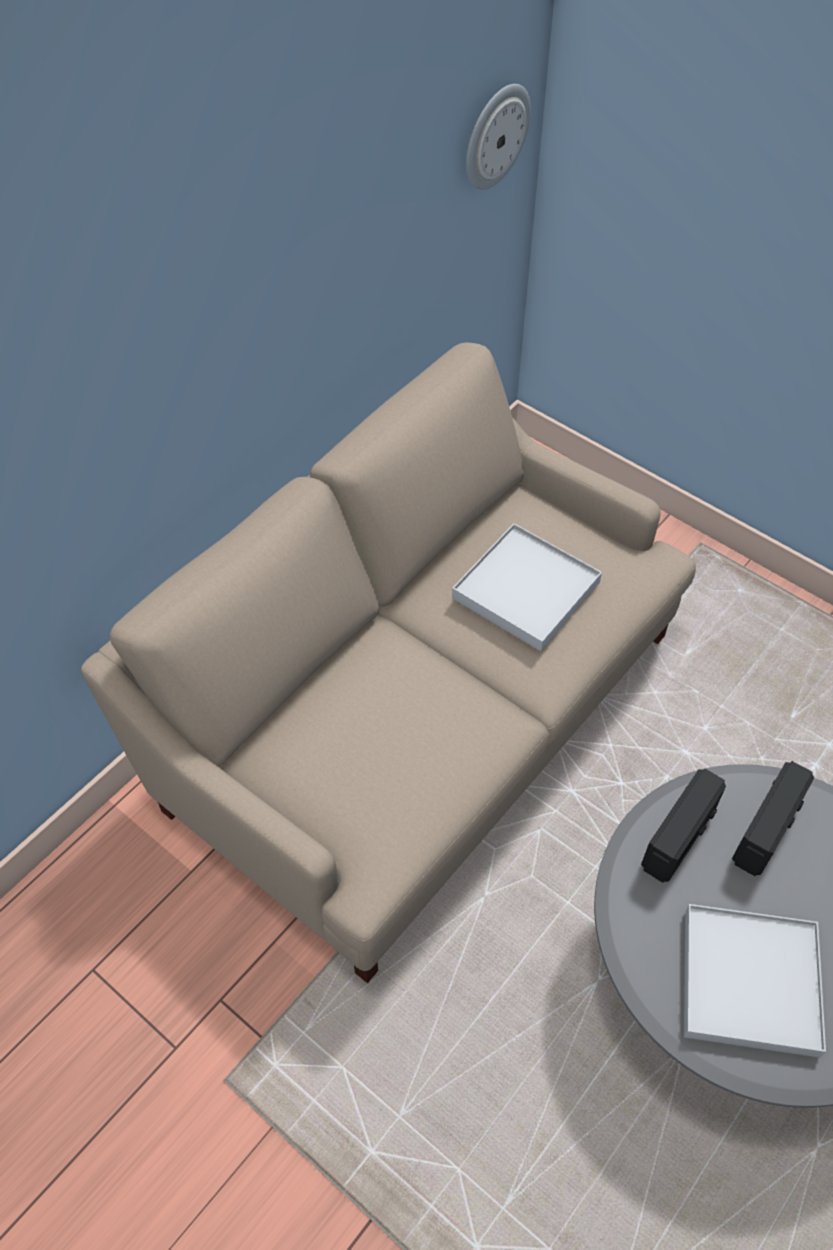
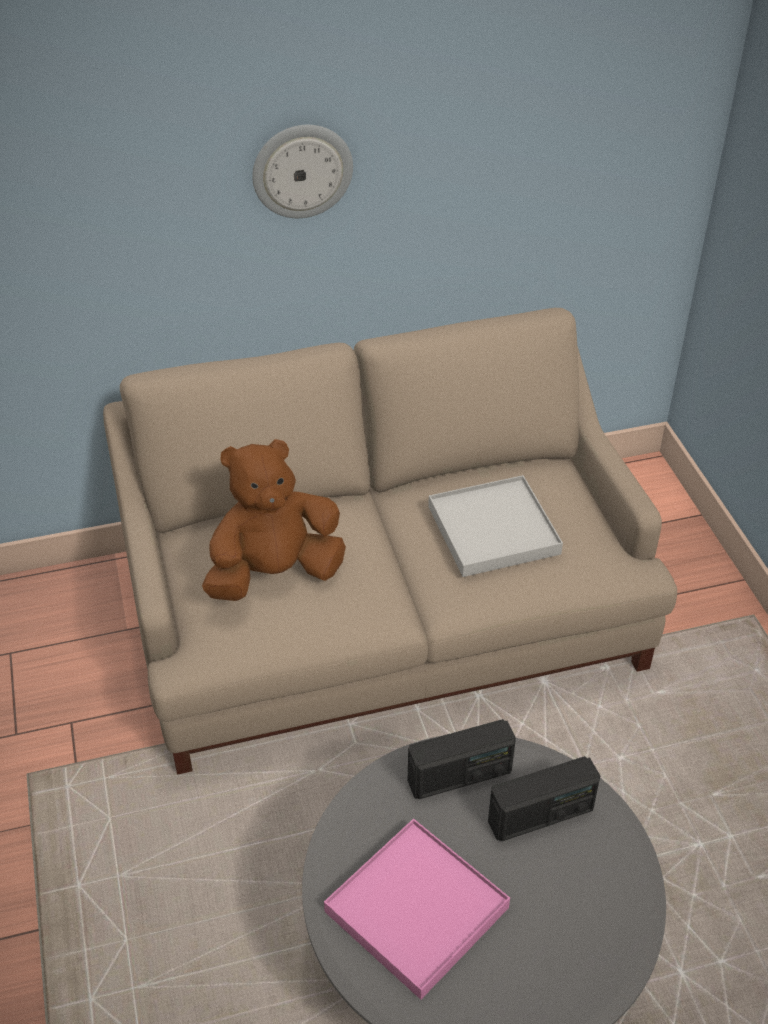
camera: 35 degrees right, 10 degrees down
wall clock [466,84,531,190] -> wall clock moved to [252,125,353,218]
white tray [684,904,826,1058] -> pink tray [324,819,510,1000]
none -> brown plush toy [202,439,346,601]

